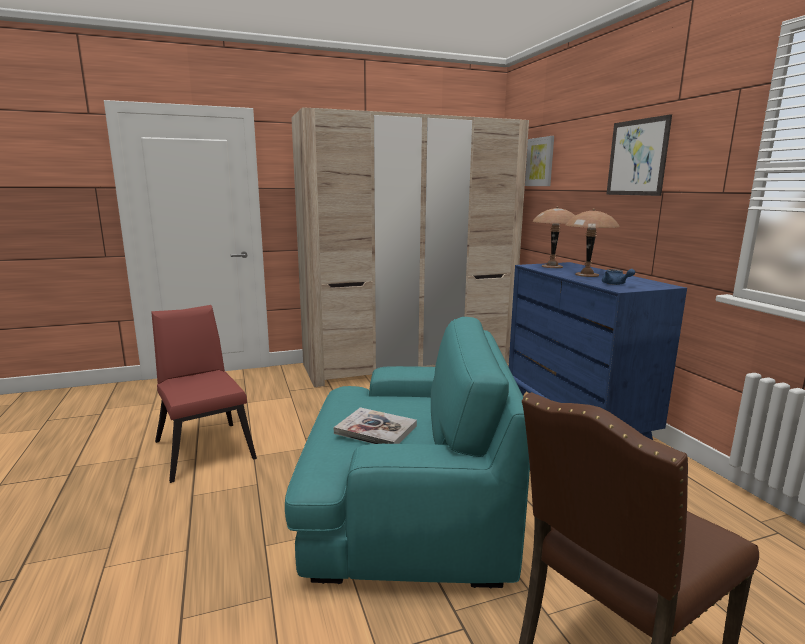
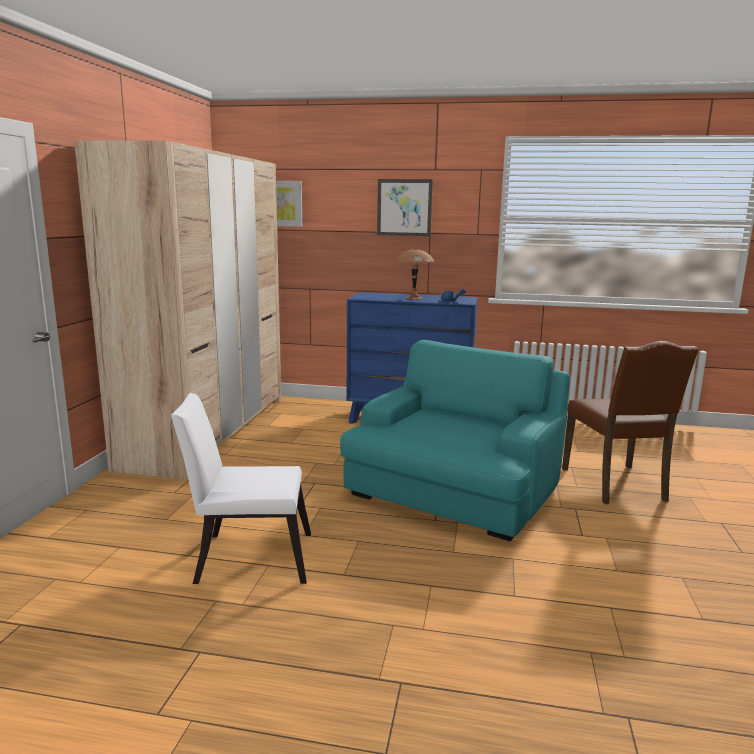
camera: 60 degrees left, 0 degrees up
red chair [151,305,257,483] -> white chair [171,393,311,584]
book [334,407,417,444] -> none
brown table lamp [532,206,575,268] -> none

